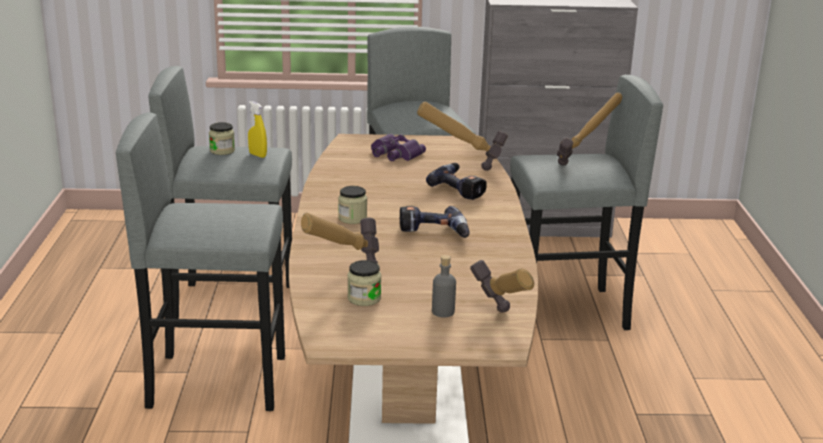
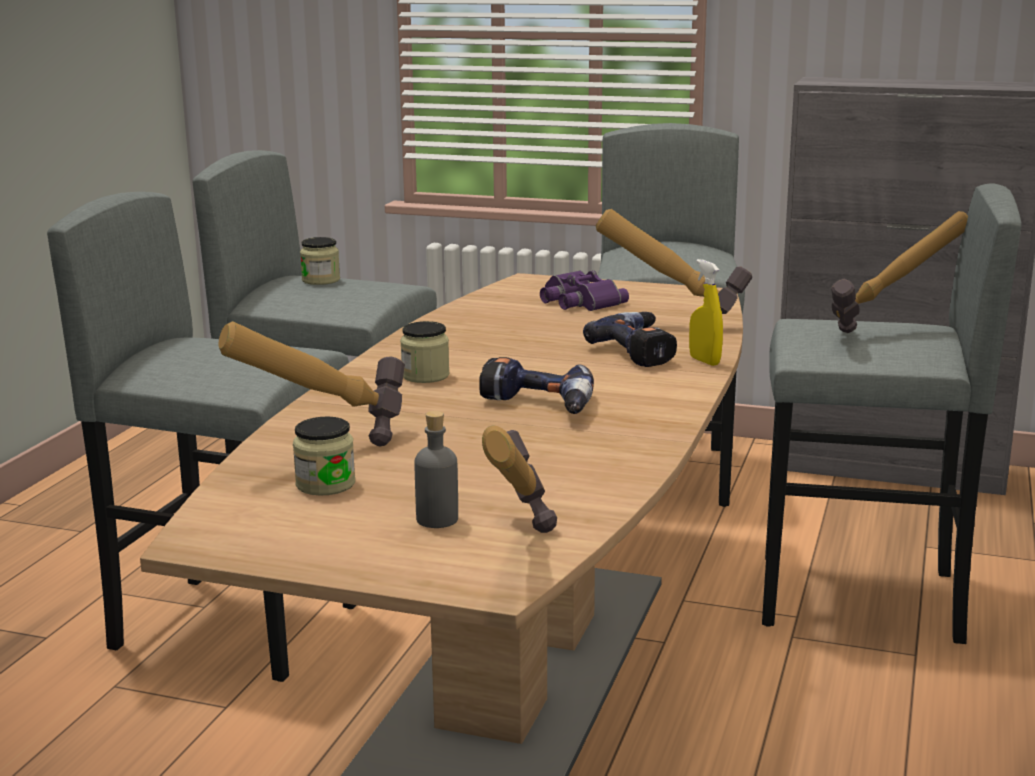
camera: 20 degrees right, 5 degrees down
yellow spray bottle [248,101,267,158] -> yellow spray bottle moved to [689,259,723,366]

